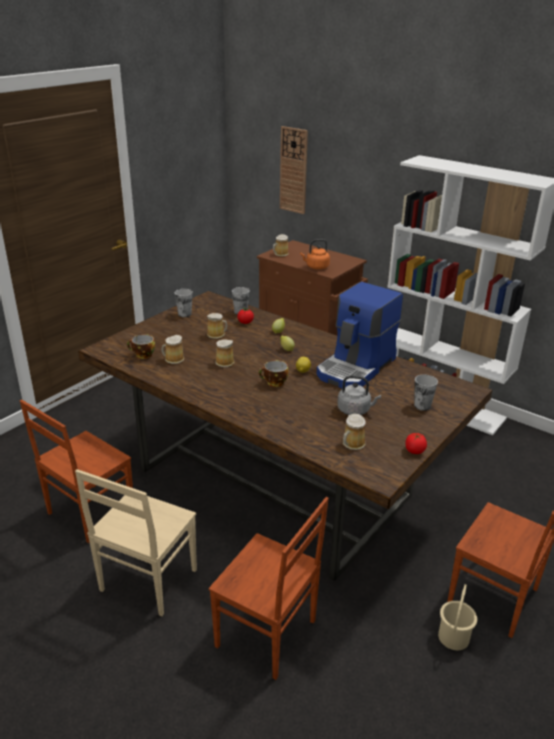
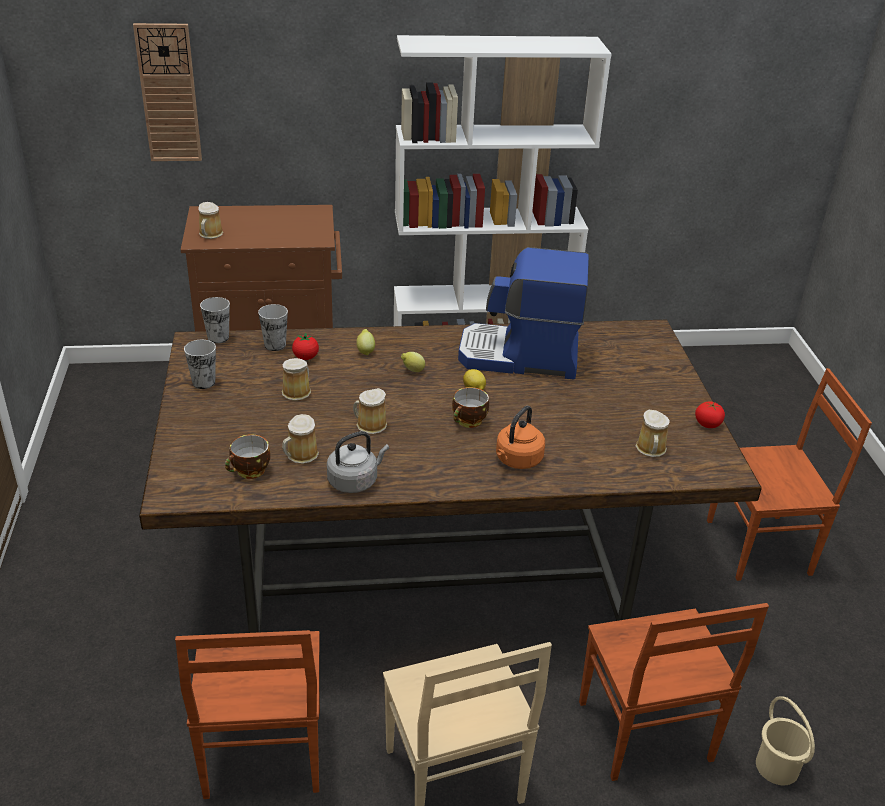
camera: 45 degrees left, 5 degrees up
brown chair [209,497,329,680] -> brown chair turned 90 degrees clockwise [579,603,769,781]
orange kettle [300,239,330,269] -> orange kettle moved to [496,406,545,469]
coffee machine [317,282,403,389] -> coffee machine turned 105 degrees clockwise [458,247,589,380]
grey kettle [337,375,381,415] -> grey kettle moved to [327,431,389,493]
cup [414,375,438,411] -> cup moved to [200,297,230,343]
beige bucket [438,584,477,650] -> beige bucket moved to [756,696,815,785]

